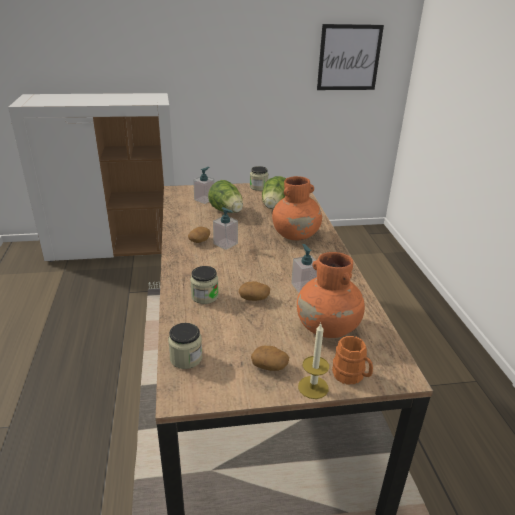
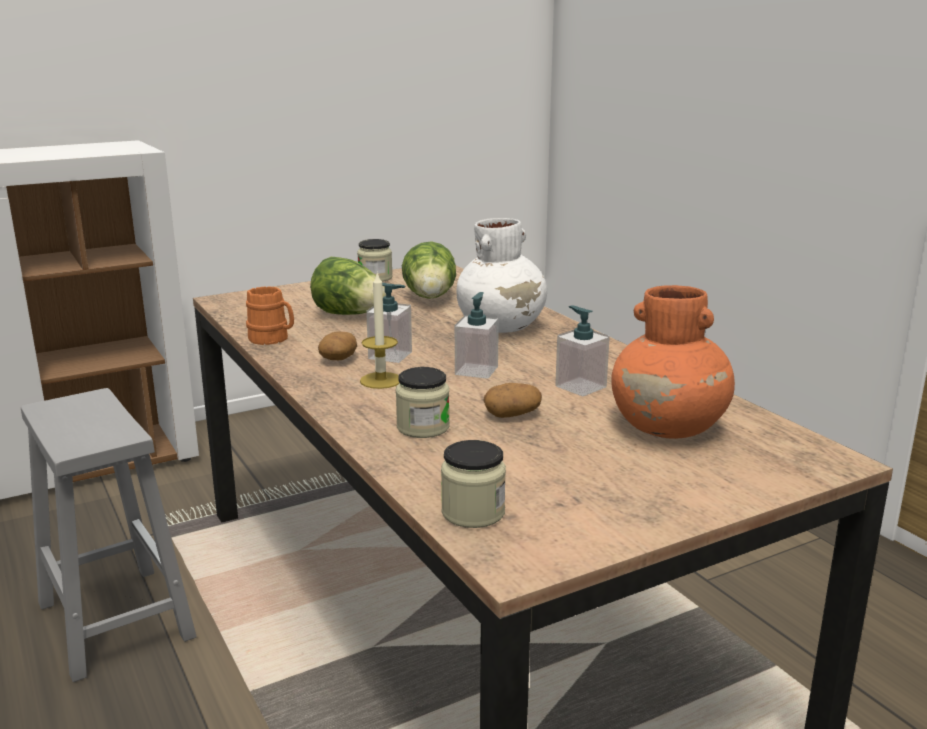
camera: 20 degrees left, 10 degrees down
soap dispenser [193,167,215,204] -> soap dispenser moved to [455,292,499,379]
potato [251,346,289,371] -> none
orange vase [272,176,322,240] -> white vase [457,218,547,333]
candle [298,324,329,399] -> candle moved to [360,272,399,389]
picture [317,24,384,90] -> none
orange mug [332,336,373,384] -> orange mug moved to [246,286,294,345]
none -> grey stool [21,388,197,682]

